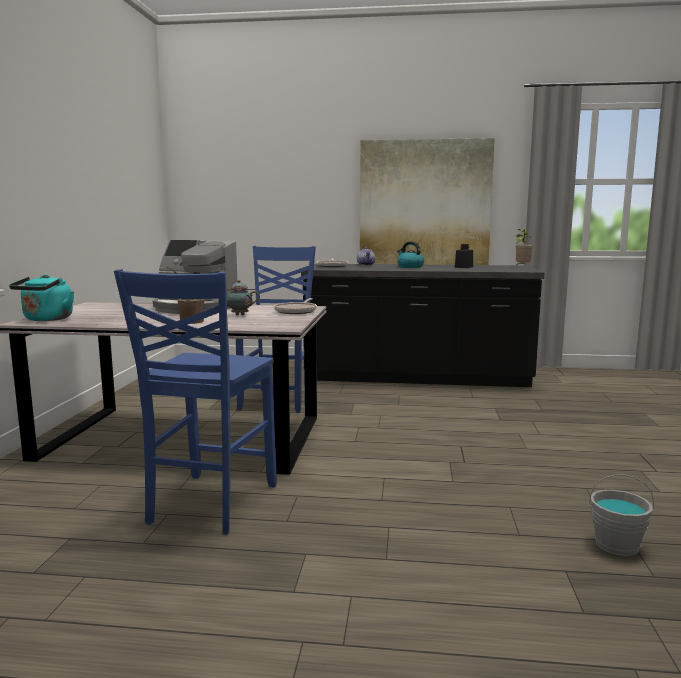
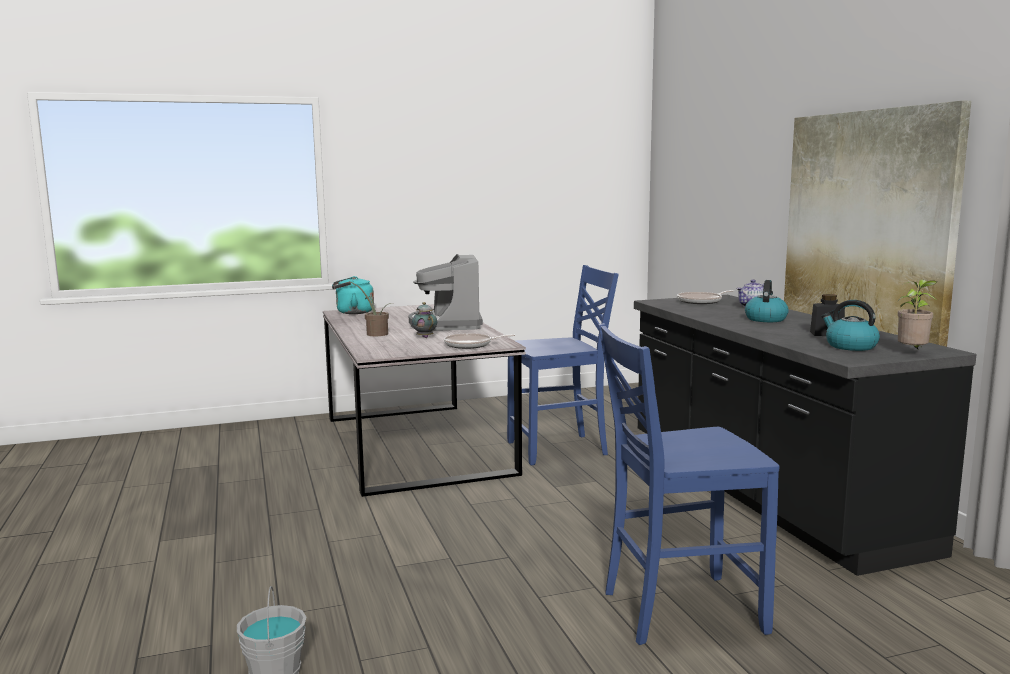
camera: 65 degrees right, 0 degrees up
blue chair [114,269,277,535] -> blue chair moved to [599,323,779,645]
none -> kettle [821,300,880,351]

